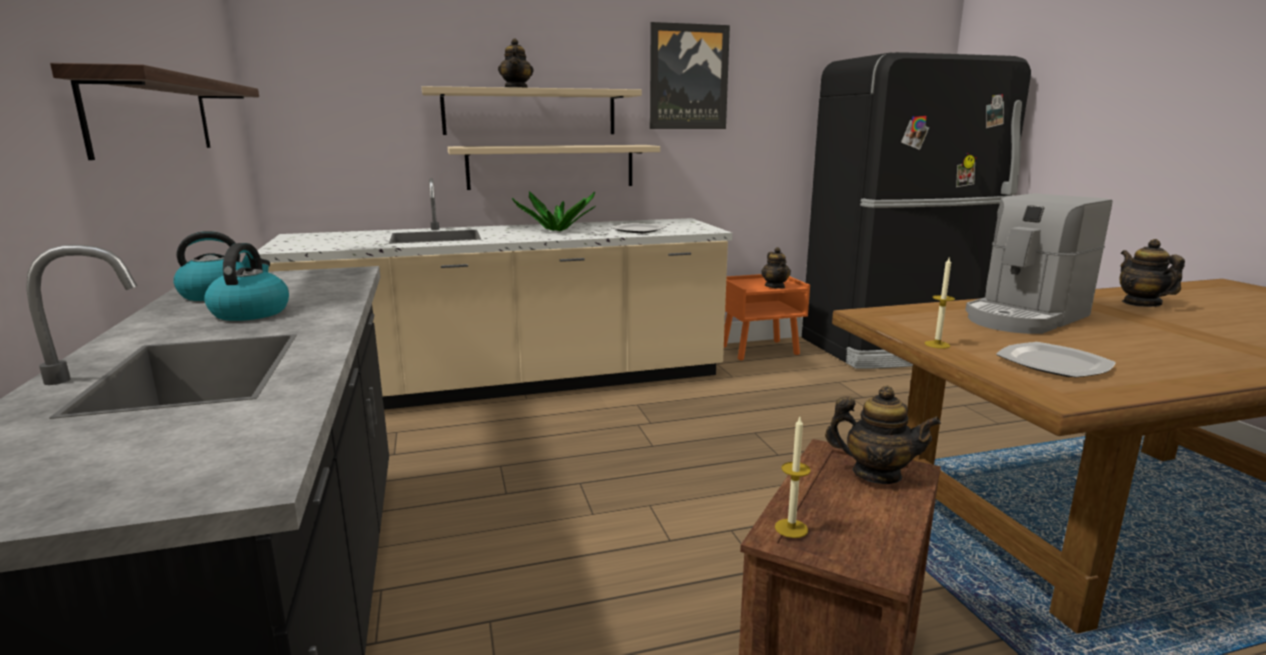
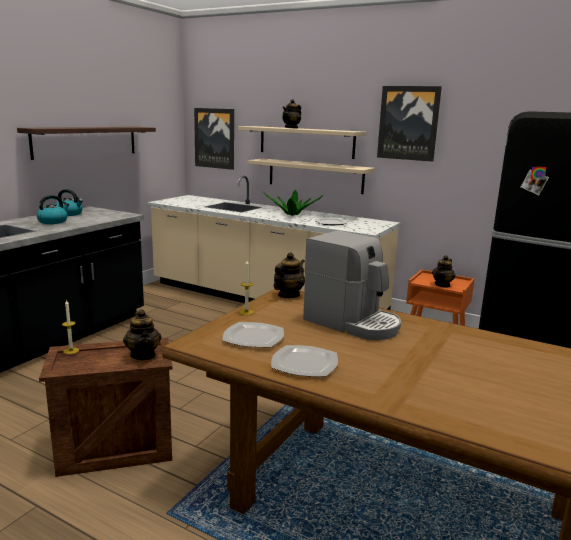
camera: 45 degrees right, 0 degrees up
coffee machine [965,193,1112,334] -> coffee machine turned 150 degrees counterclockwise [303,230,401,340]
teapot [1119,239,1185,307] -> teapot moved to [274,252,305,298]
none -> picture [194,108,234,170]
none -> plate [271,345,338,377]

